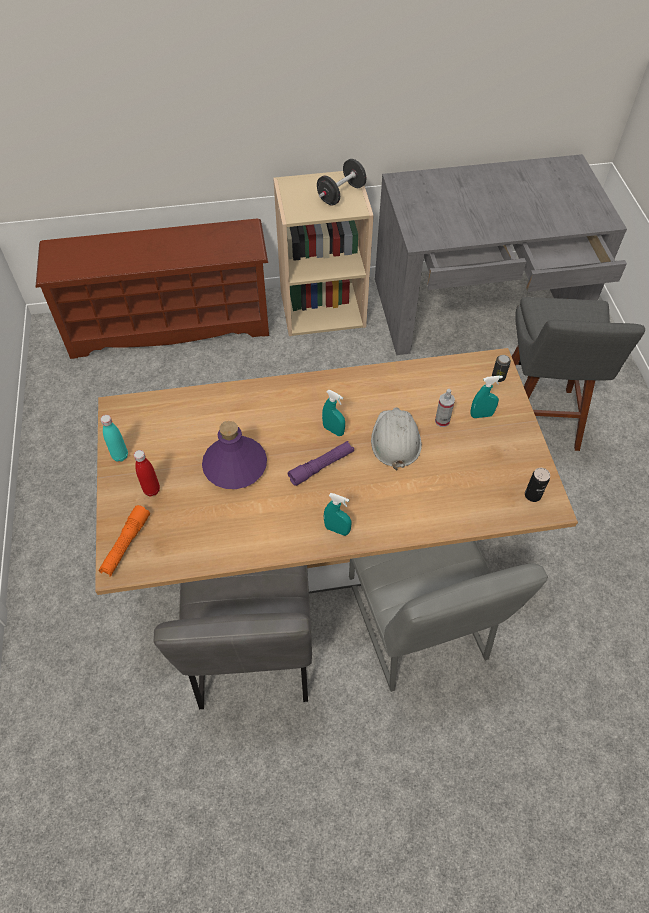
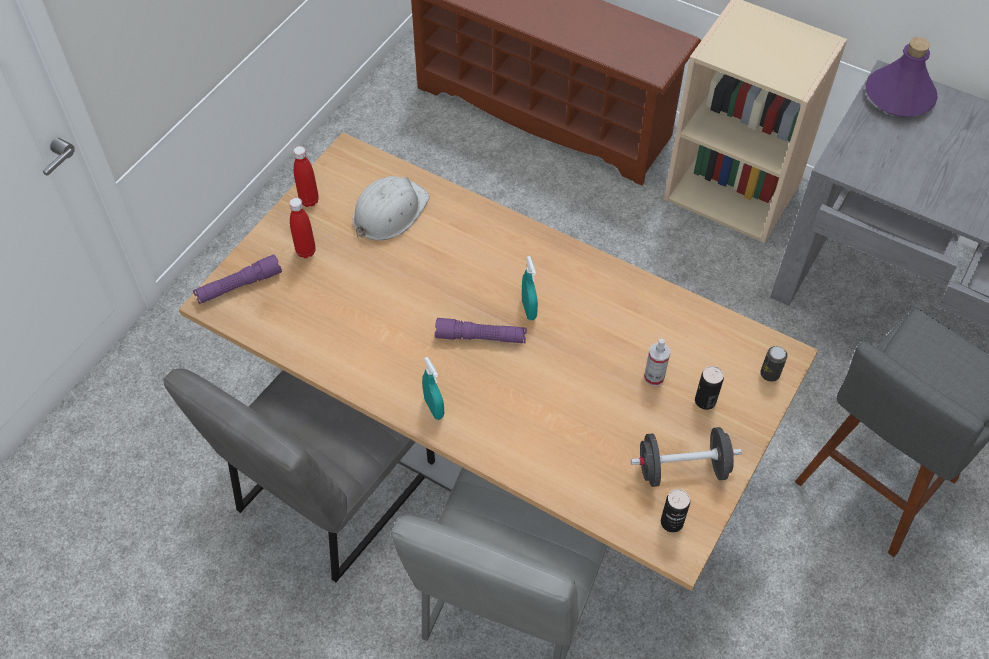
camera: 40 degrees right, 0 degrees up
orange flashlight [99,505,150,577] -> purple flashlight [193,255,282,304]
turquoise bottle [100,415,128,462] -> red bottle [293,146,319,207]
purple bottle [202,421,267,489] -> purple bottle moved to [865,37,938,117]
black dumbbell [317,159,366,206] -> black dumbbell moved to [631,427,742,487]
white hard hat [371,408,422,470] -> white hard hat moved to [353,176,430,240]
turquoise spray bottle [471,376,503,418] -> can [695,366,724,410]

